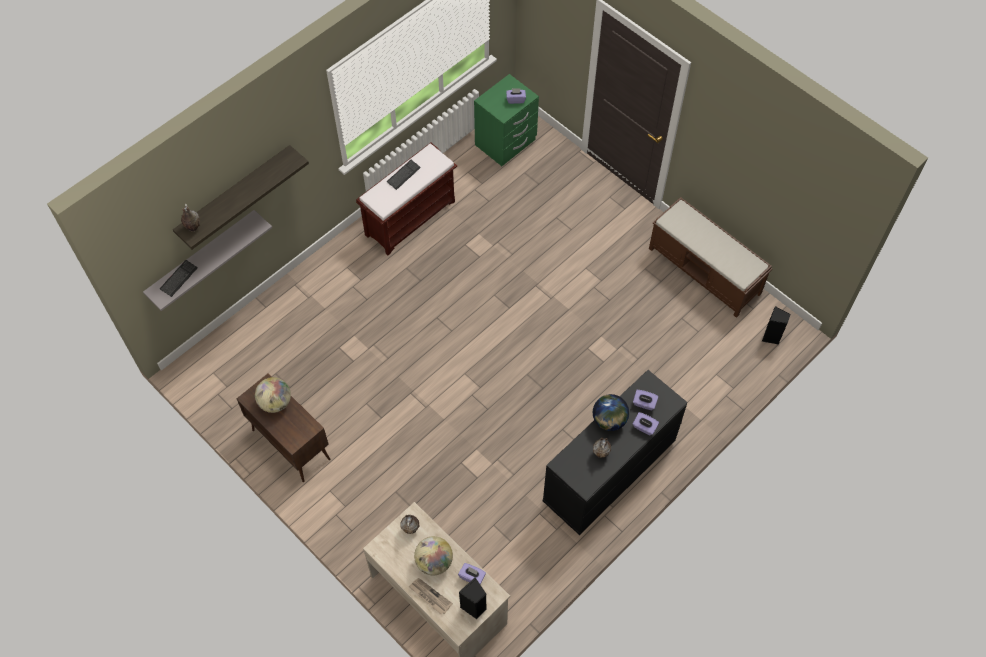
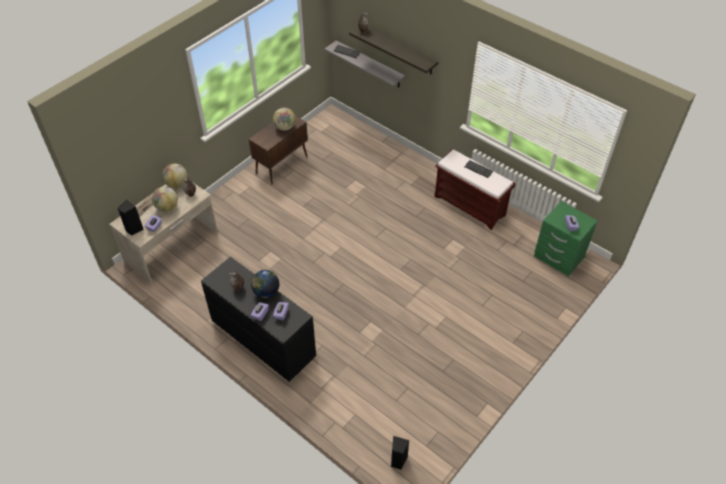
camera: 85 degrees right, 10 degrees down
brown bench [649,197,772,318] -> none
none -> globe [162,164,187,188]

